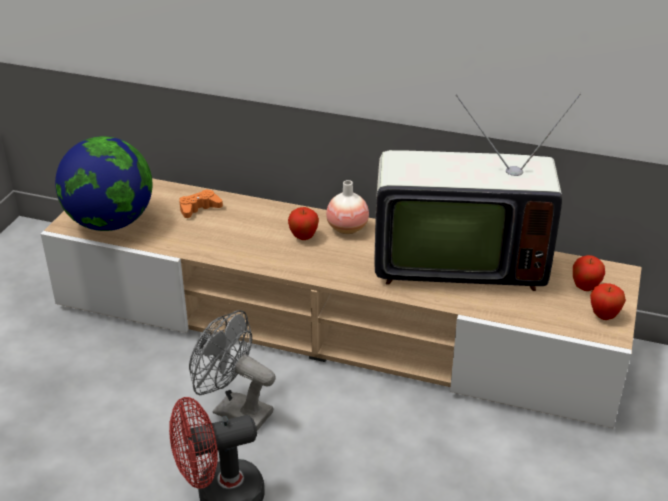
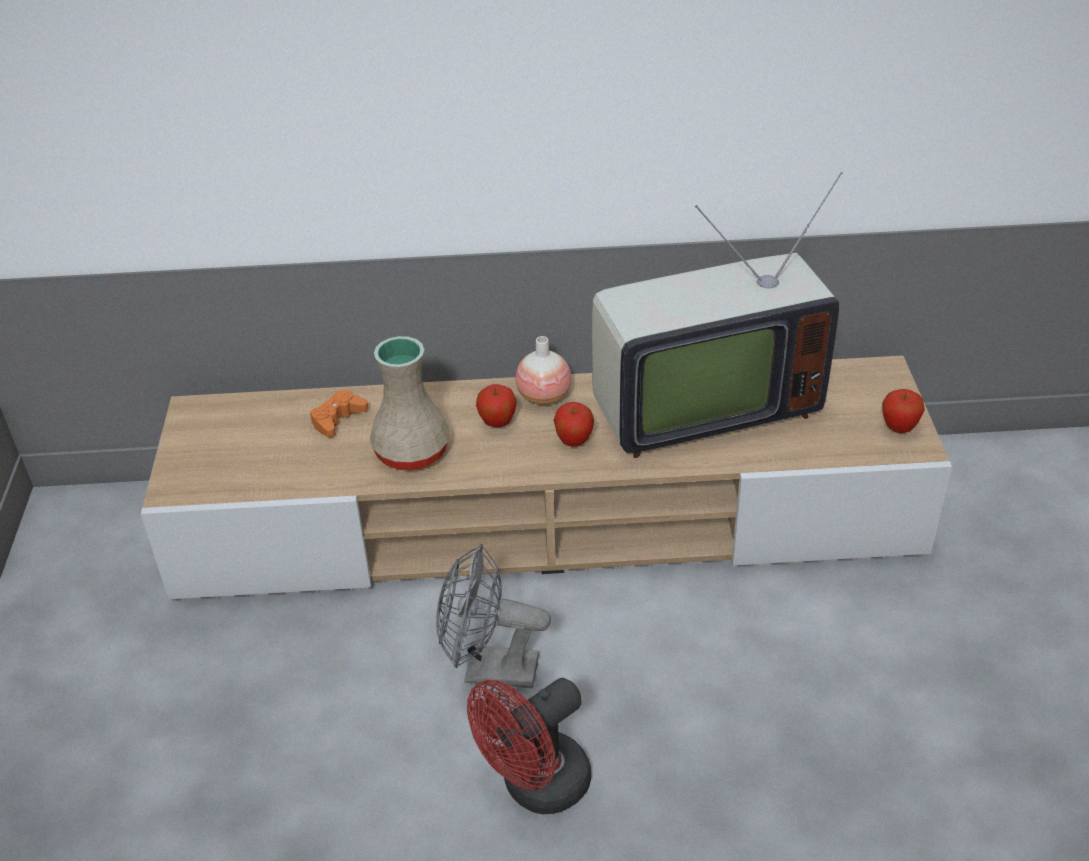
camera: 20 degrees left, 5 degrees up
globe [55,136,152,231] -> none
apple [573,255,605,291] -> apple moved to [553,402,594,447]
none -> beige vase [370,336,450,470]

